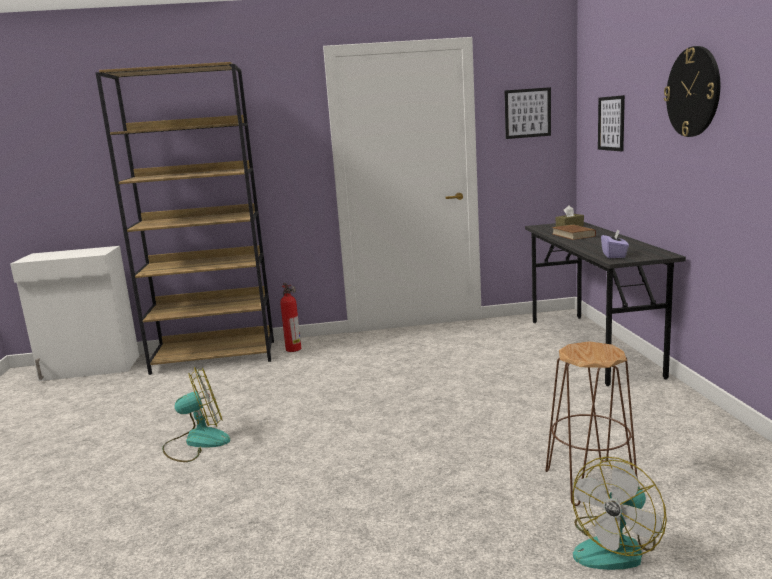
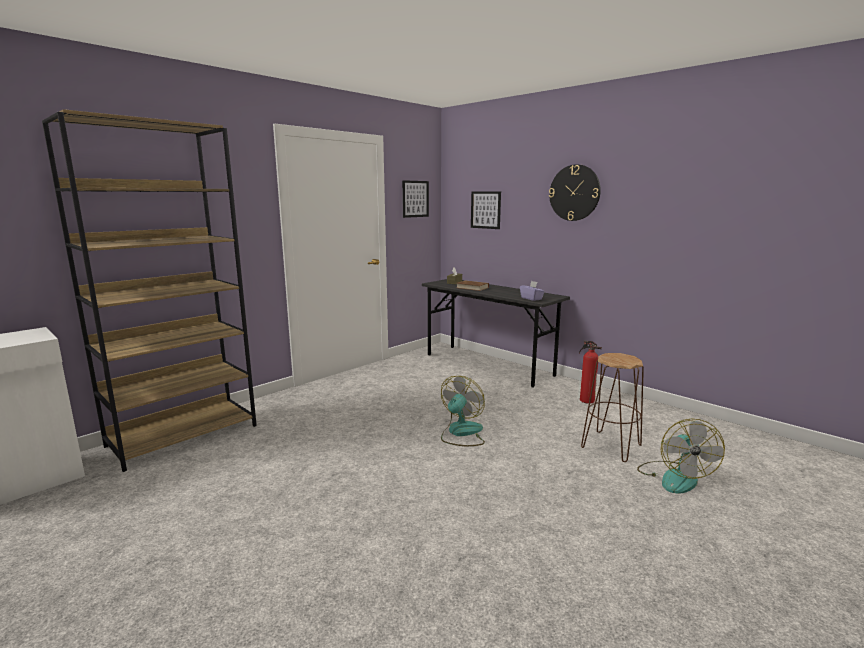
camera: 40 degrees left, 0 degrees up
fan [162,367,230,462] -> fan moved to [441,376,485,446]
fire extinguisher [280,283,301,352] -> fire extinguisher moved to [579,340,602,404]

